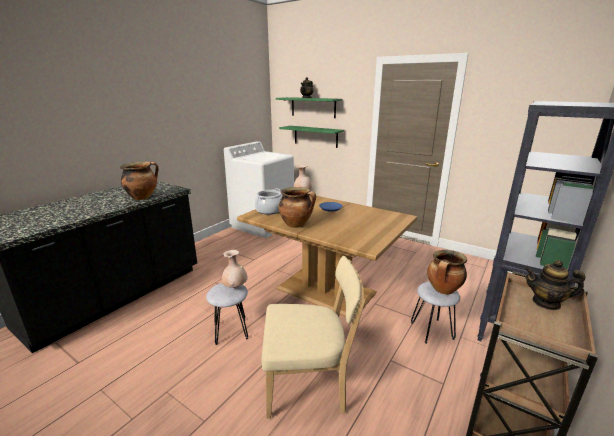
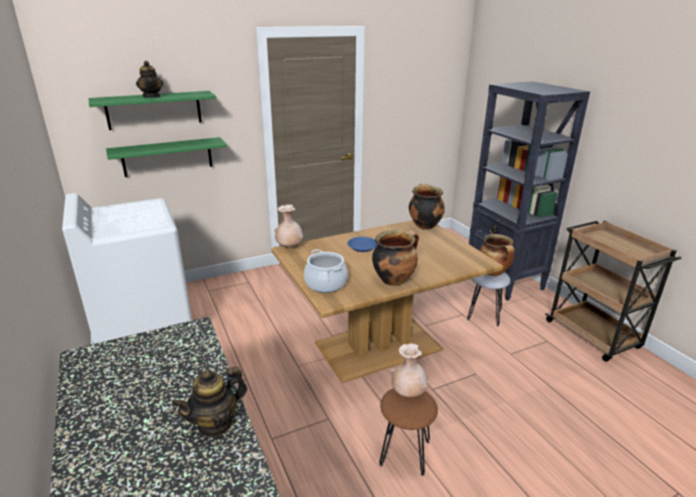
camera: 60 degrees left, 5 degrees up
cooking pot [120,162,159,200] -> cooking pot moved to [409,184,445,230]
grey stool [206,283,248,345] -> brown stool [379,389,438,476]
beige chair [262,256,366,419] -> none
teapot [524,260,585,310] -> teapot moved to [172,367,247,438]

